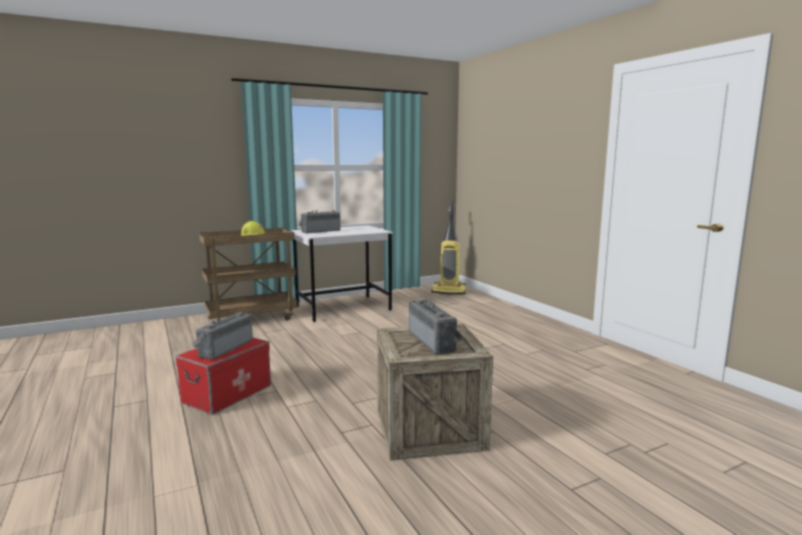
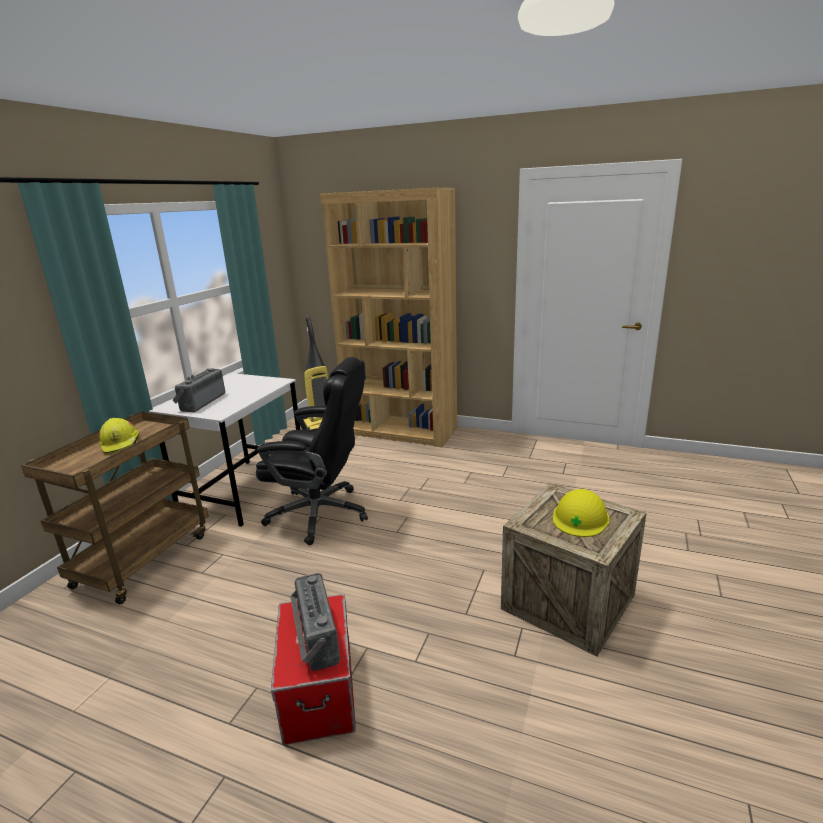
camera: 40 degrees left, 10 degrees up
radio [409,299,463,354] -> yellow hard hat [553,489,610,537]
none -> black office chair [256,357,368,545]
none -> brown bookcase [320,188,457,448]

